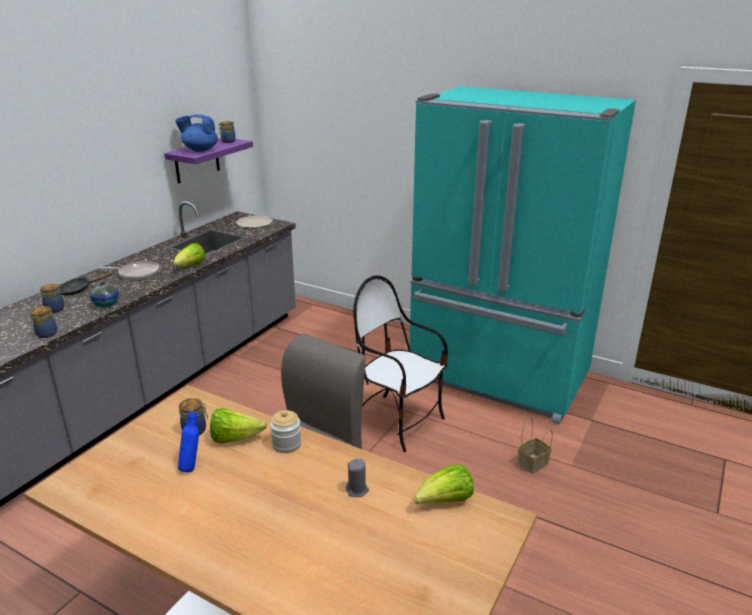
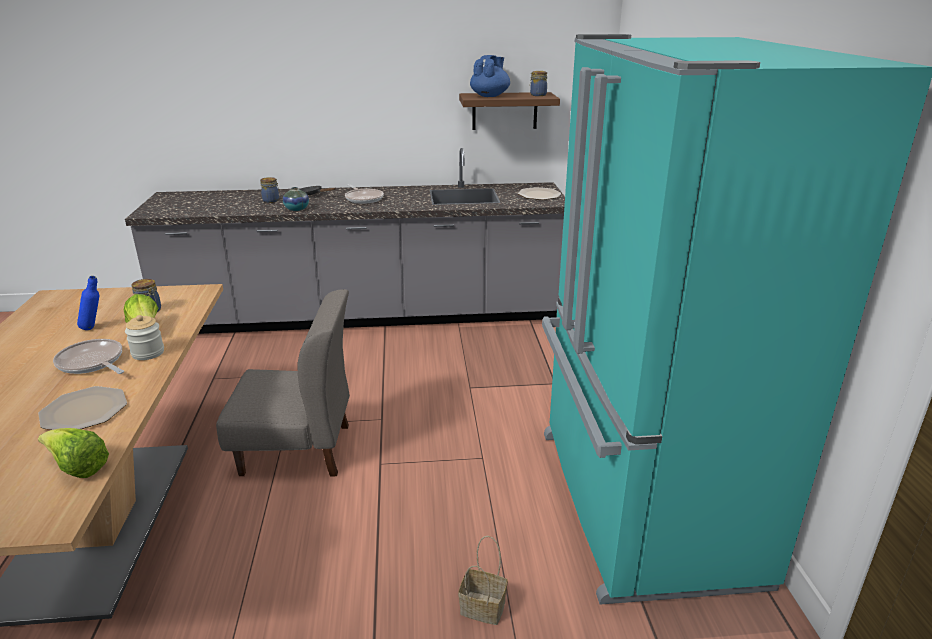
camera: 55 degrees right, 0 degrees up
jar [30,306,57,338] -> none
purple shelf [164,138,253,184] -> brown shelf [459,92,560,130]
lettuce [173,243,206,267] -> none
blue teapot [175,114,218,152] -> blue teapot turned 60 degrees clockwise [470,55,510,97]
grey candle [346,459,369,497] -> plate [38,386,127,430]
chair [353,275,448,452] -> none
none -> frying pan [53,339,124,374]

